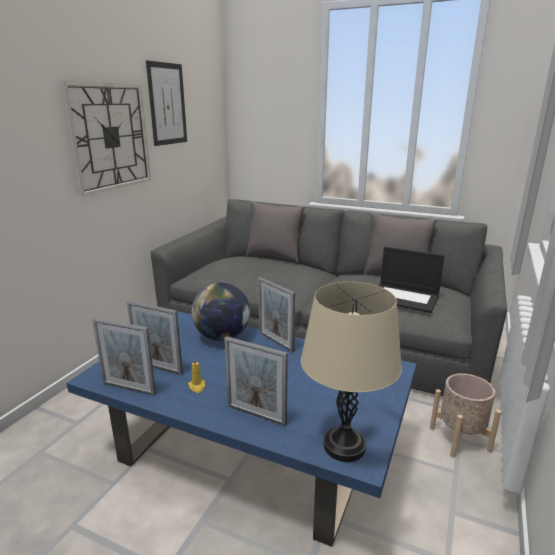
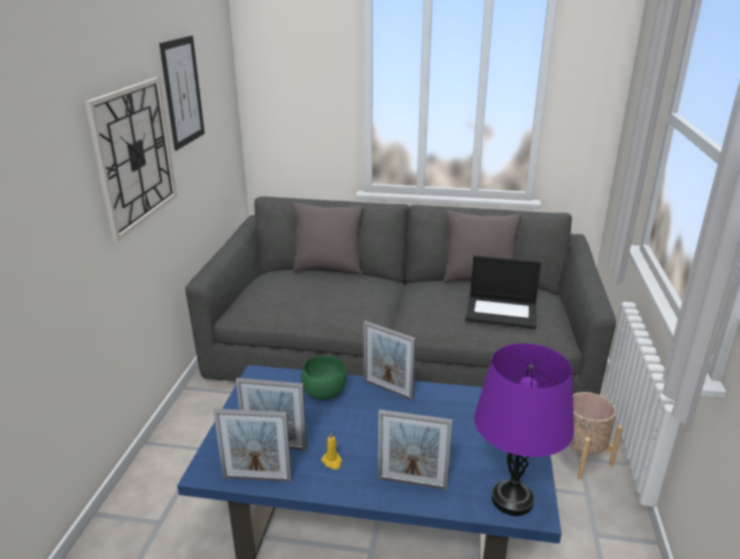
camera: 15 degrees left, 5 degrees up
globe [192,283,250,341] -> green bowl [301,356,347,399]
beige table lamp [301,282,402,462] -> purple table lamp [474,343,574,516]

